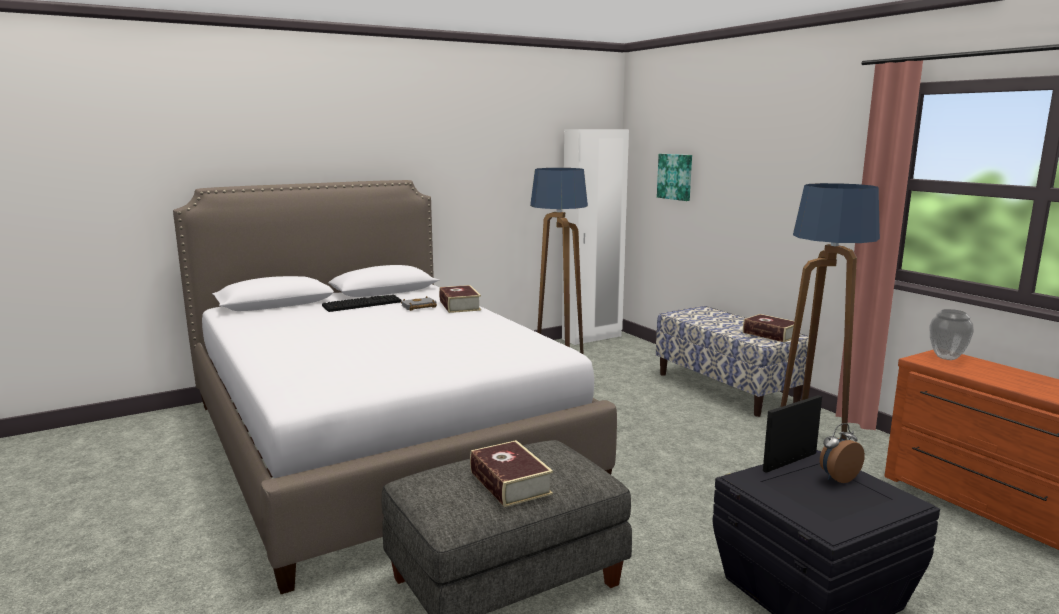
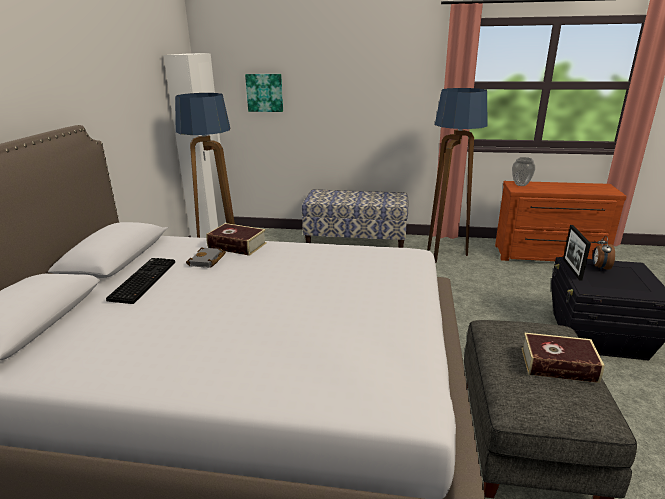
camera: 50 degrees left, 10 degrees up
book [743,314,800,343] -> none

